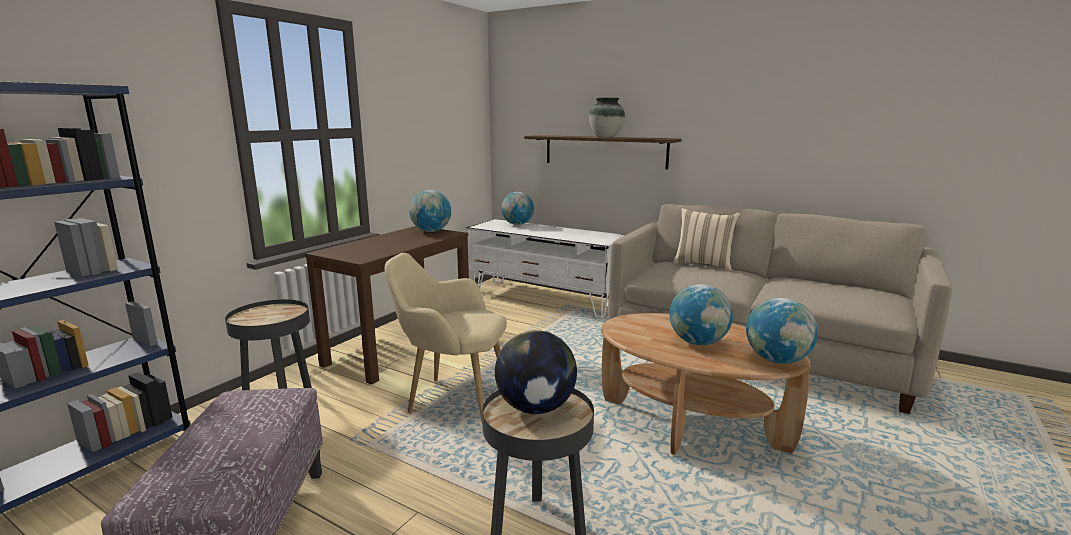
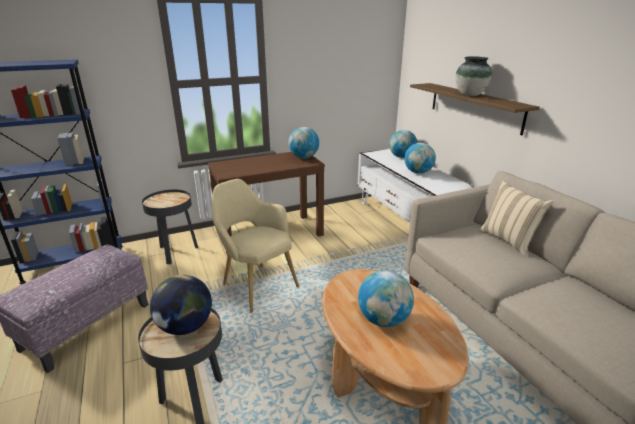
camera: 35 degrees right, 10 degrees up
globe [746,298,818,364] -> globe moved to [404,143,436,174]

